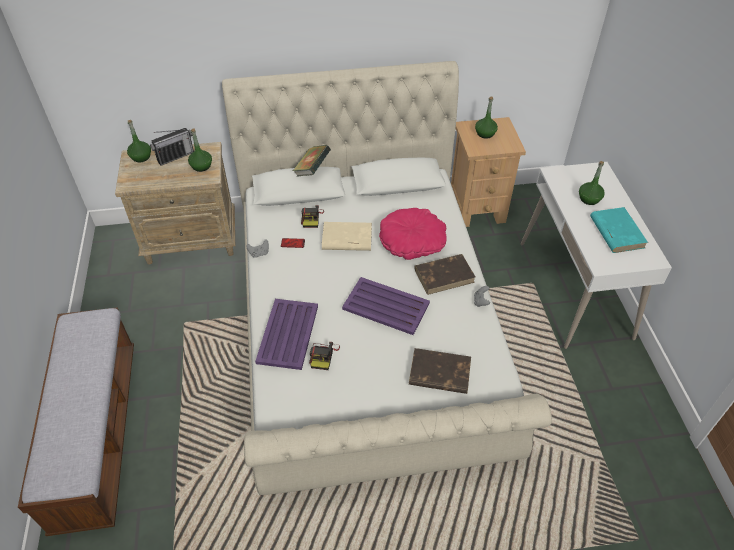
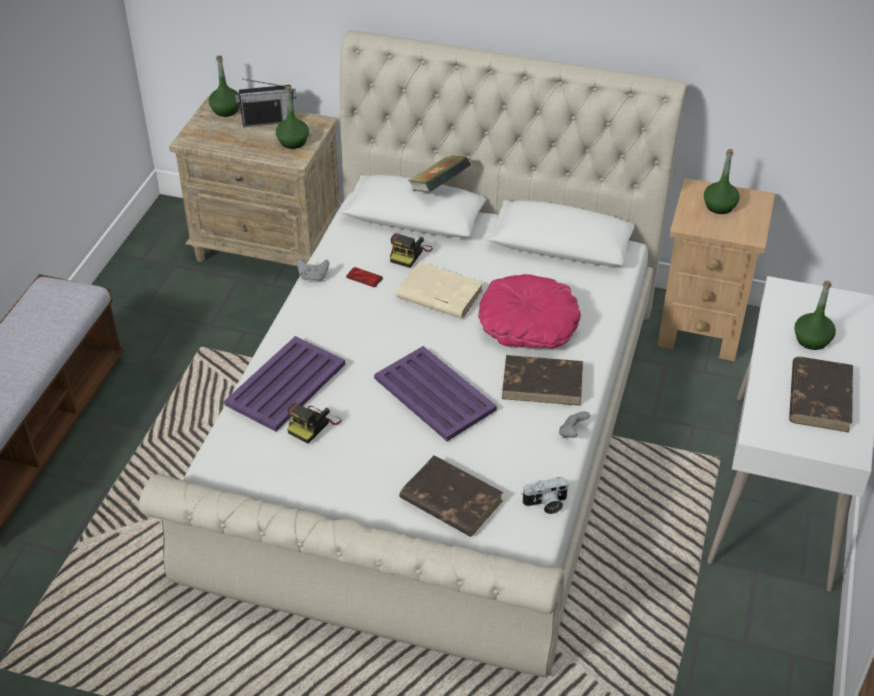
camera: 25 degrees right, 5 degrees down
turquoise book [590,207,648,253] -> brown book [789,357,853,433]
none -> camera [522,477,569,514]

